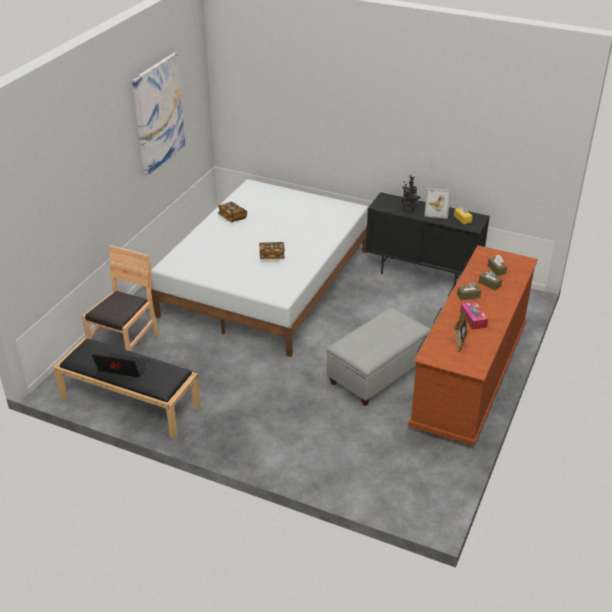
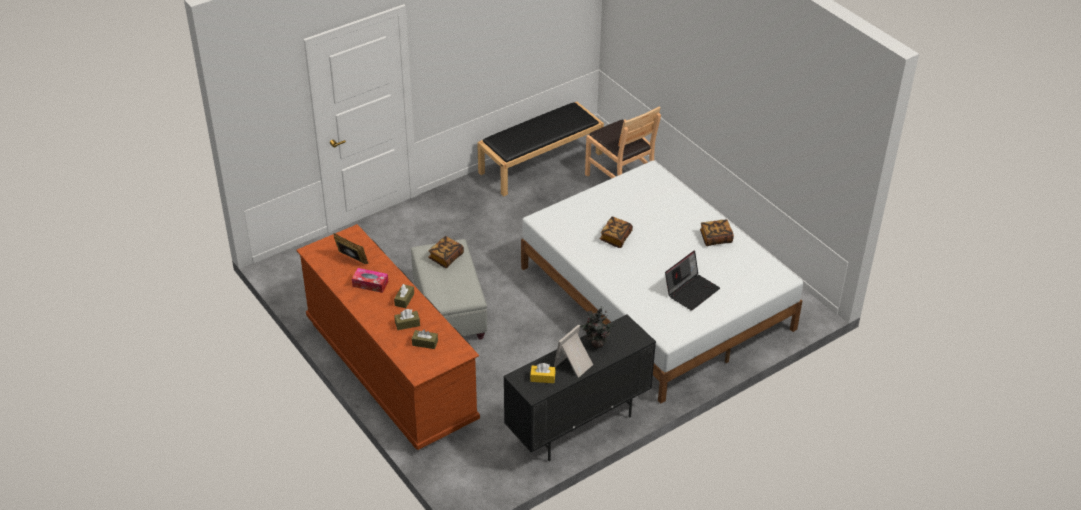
camera: 120 degrees right, 5 degrees up
laptop [92,353,150,377] -> laptop moved to [665,251,720,311]
picture [132,53,185,176] -> none
none -> book [428,236,464,268]

